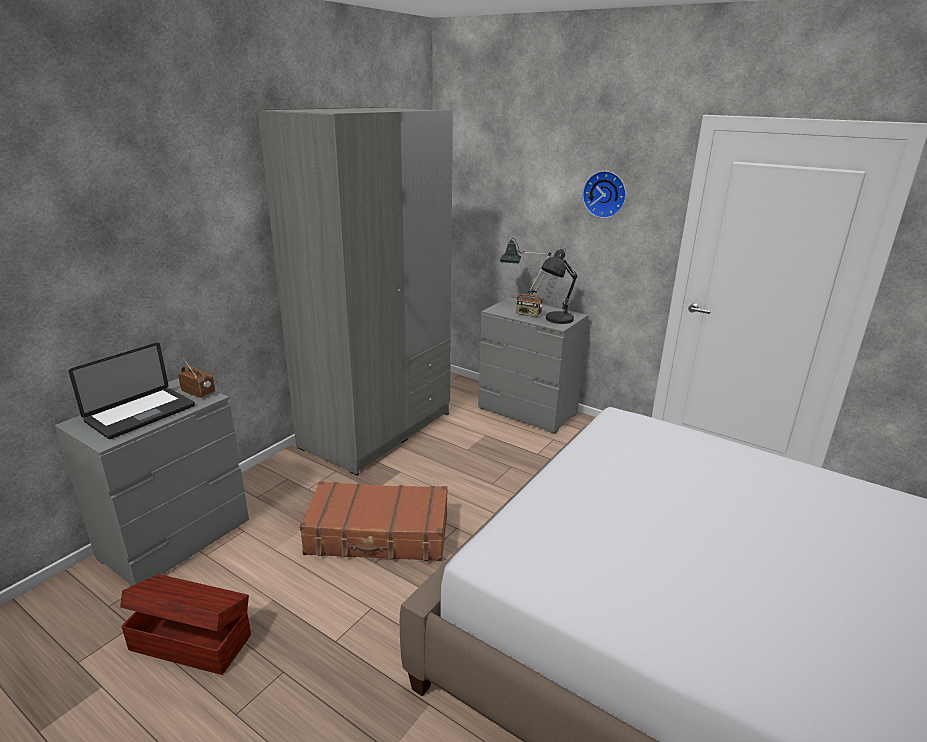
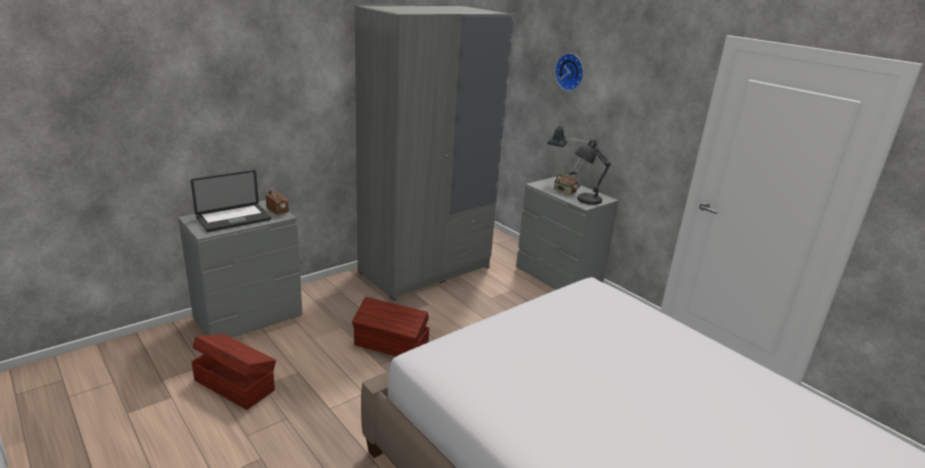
camera: 15 degrees right, 0 degrees up
brown suitcase [299,481,448,561] -> brown storage box [352,297,429,356]
wall clock [582,171,626,218] -> wall clock moved to [555,53,583,91]

